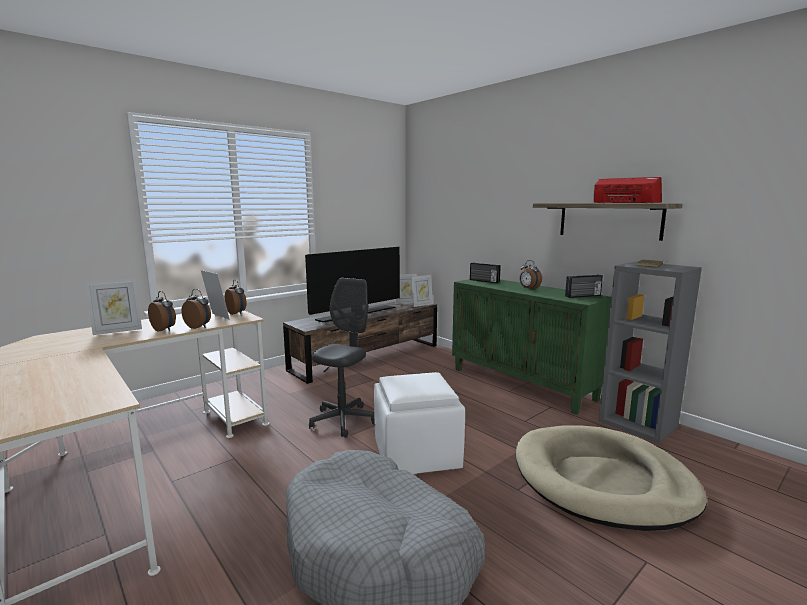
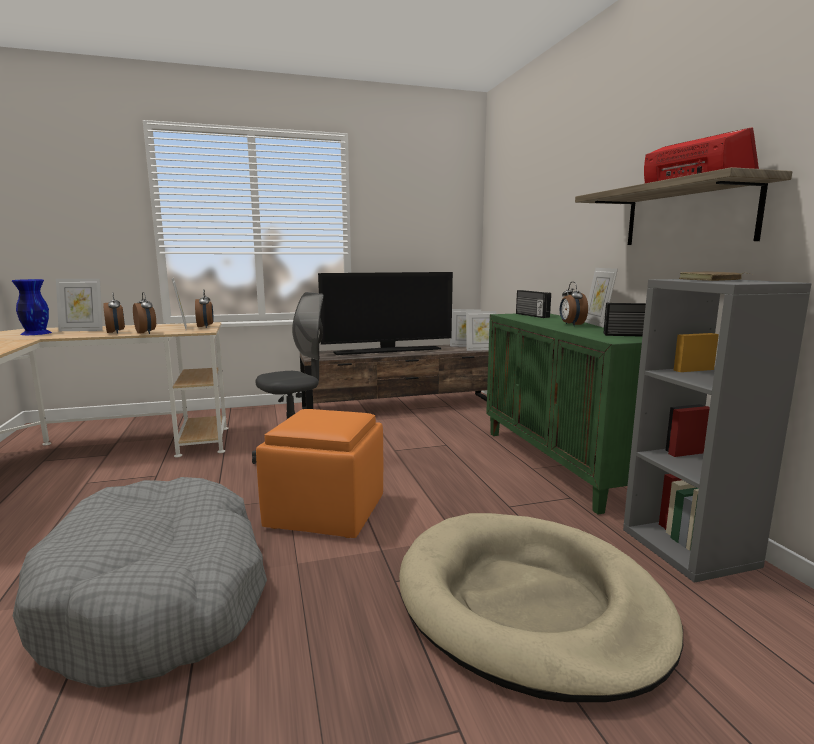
camera: 25 degrees right, 0 degrees up
white ottoman [374,372,465,474] -> orange ottoman [256,409,383,538]
none -> blue vase [12,279,52,335]
none -> picture frame [585,268,618,328]

